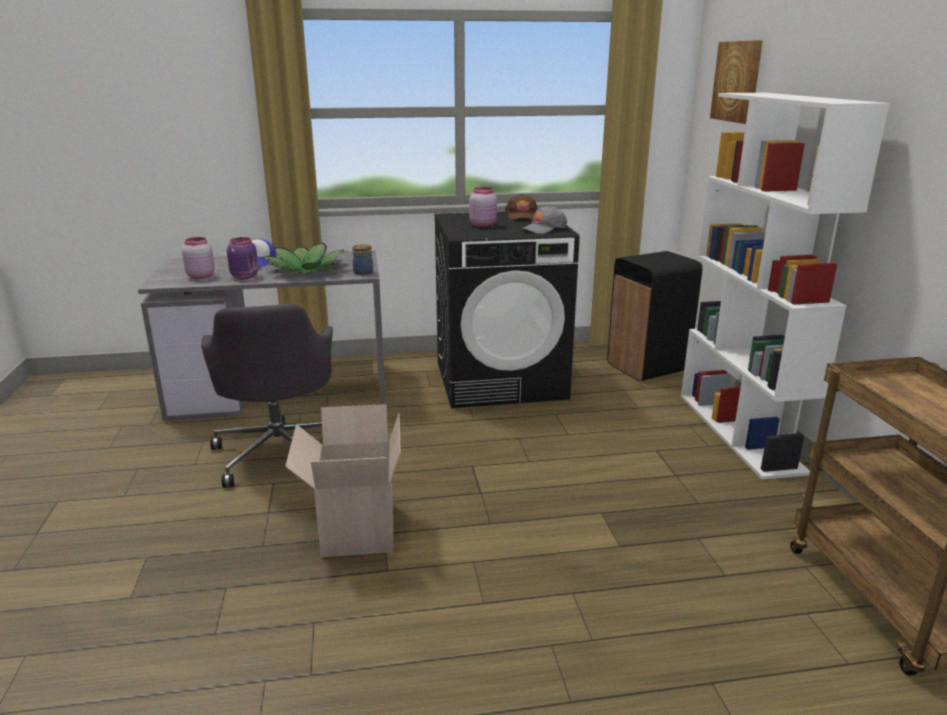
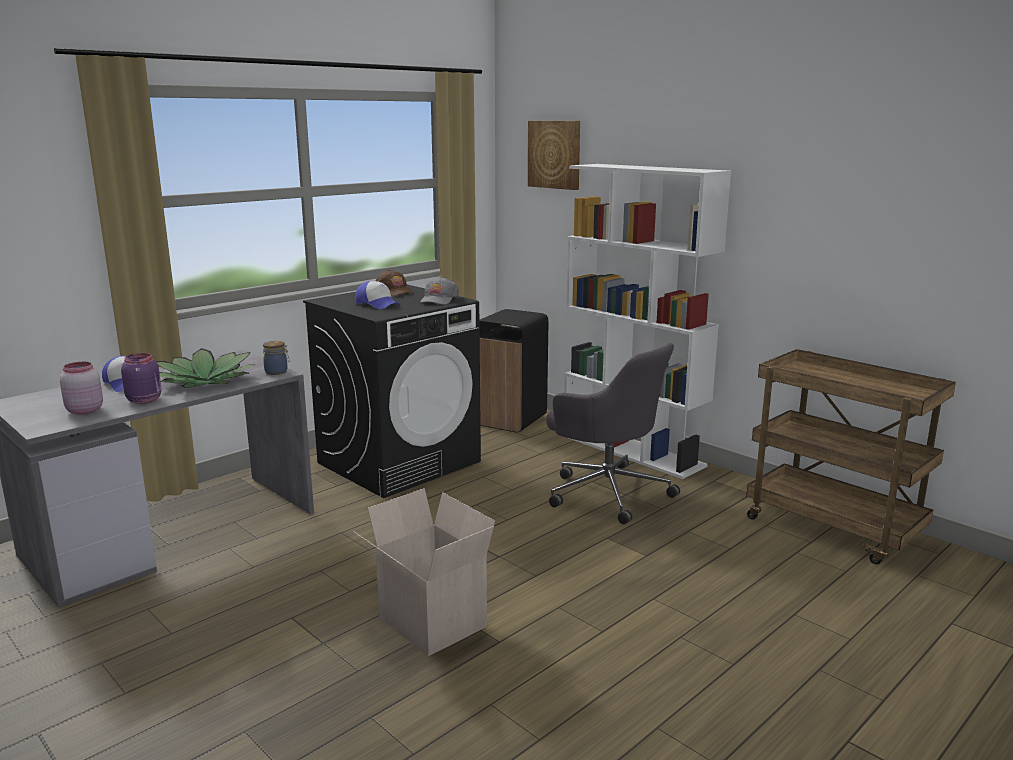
camera: 35 degrees left, 5 degrees down
grey office chair [201,304,333,487] -> grey office chair moved to [546,343,680,524]
pink jar [469,187,497,227] -> cap [355,281,400,309]

